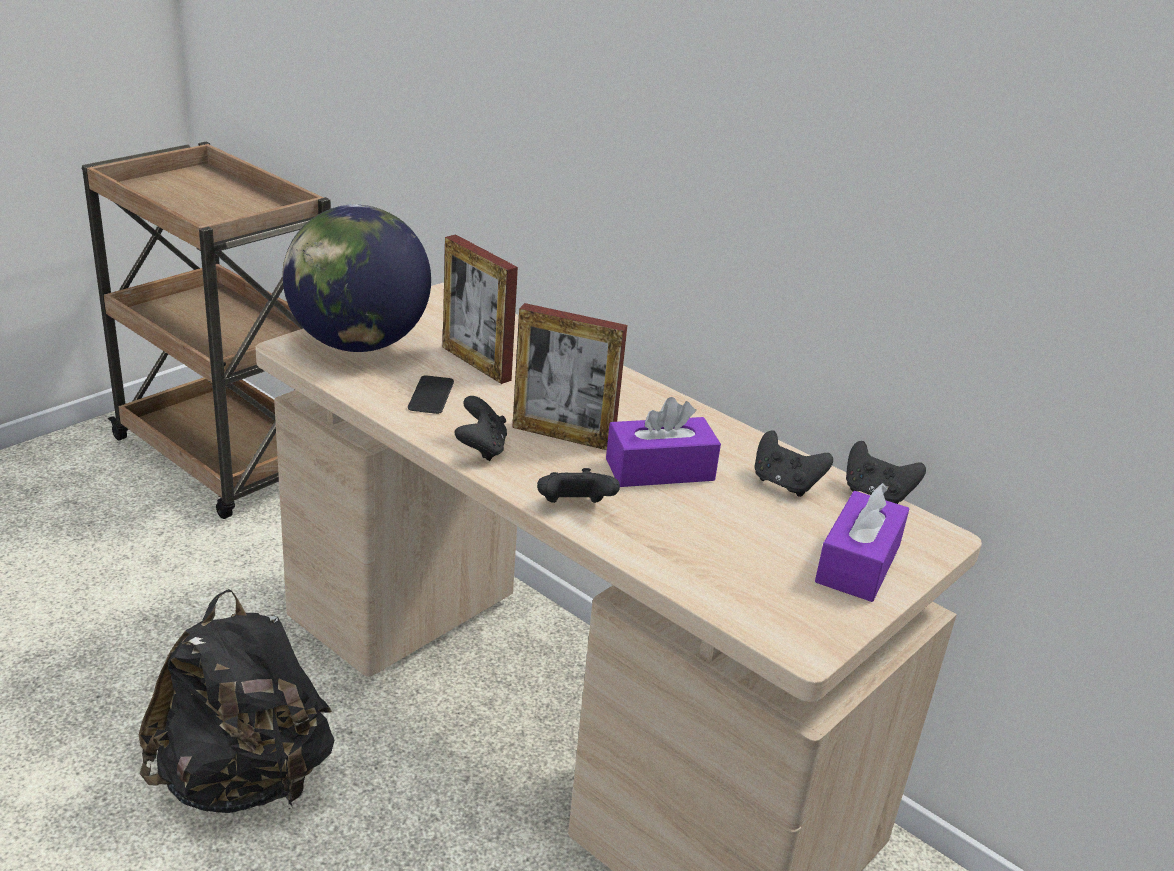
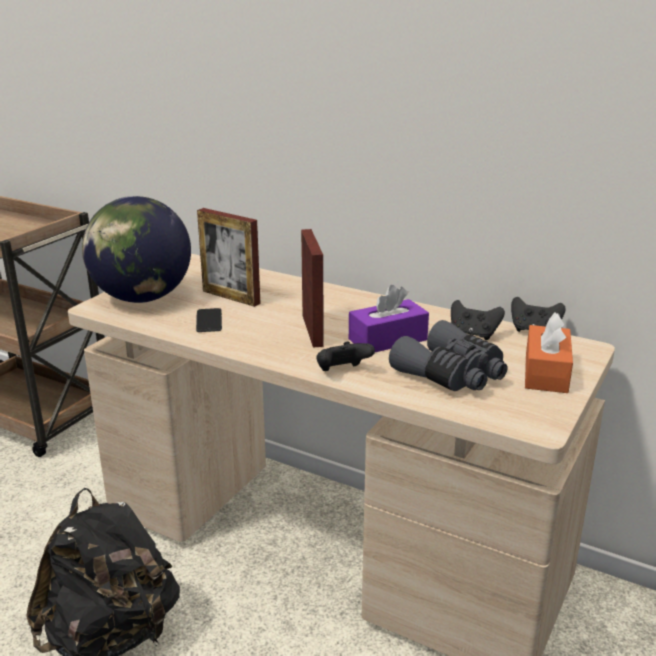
camera: 10 degrees left, 5 degrees down
black game controller [455,396,507,461] -> none
picture frame [512,303,627,450] -> picture frame turned 105 degrees counterclockwise [301,229,324,348]
purple tissue box [815,483,909,602] -> orange tissue box [525,312,573,393]
none -> grey binoculars [389,320,507,391]

